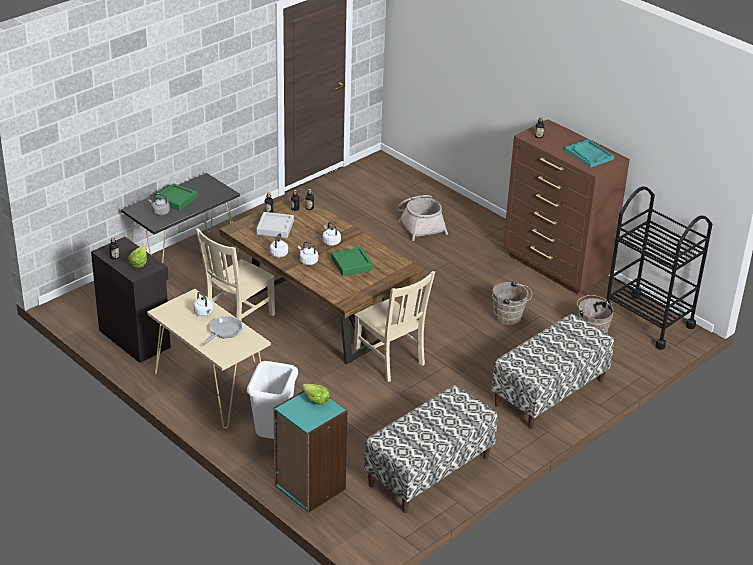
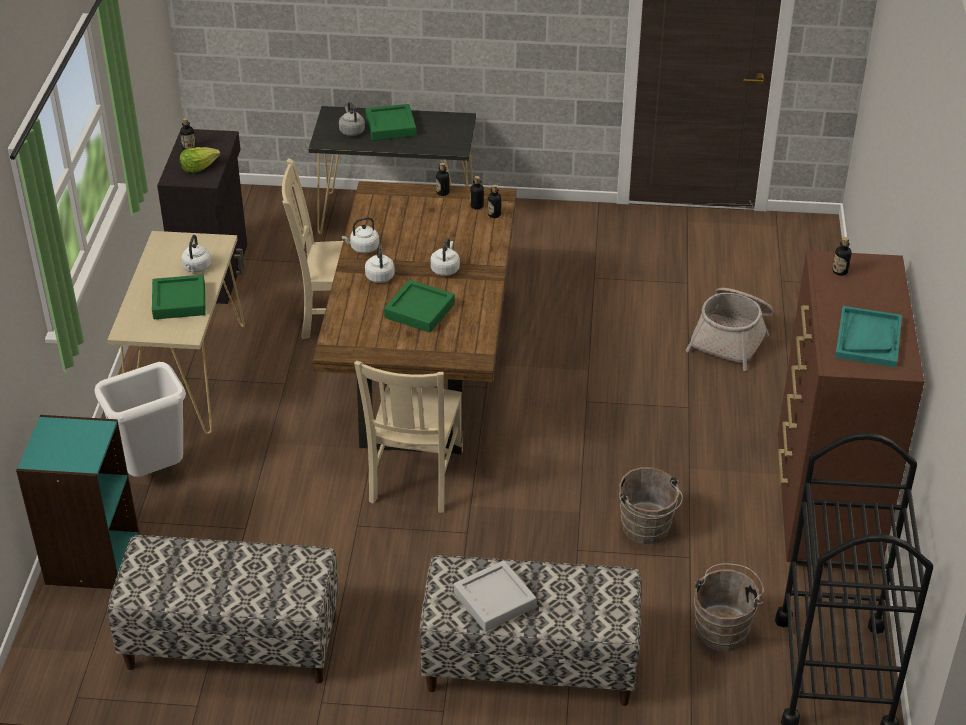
camera: 50 degrees right, 5 degrees up
frying pan [203,316,243,346] -> green tray [152,275,206,319]
grey tray [256,212,294,238] -> grey tray moved to [454,560,537,632]
lettuce [302,383,330,405] -> none

